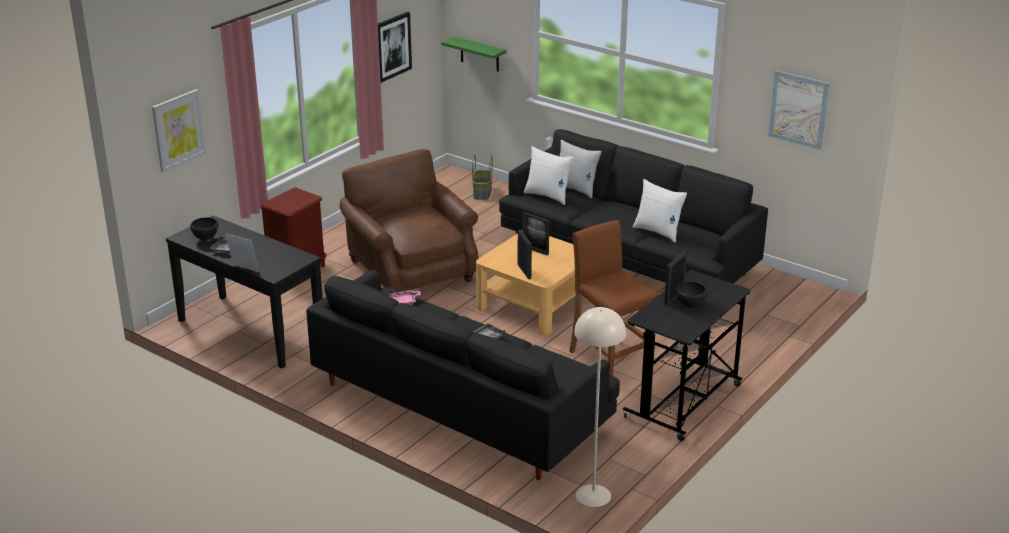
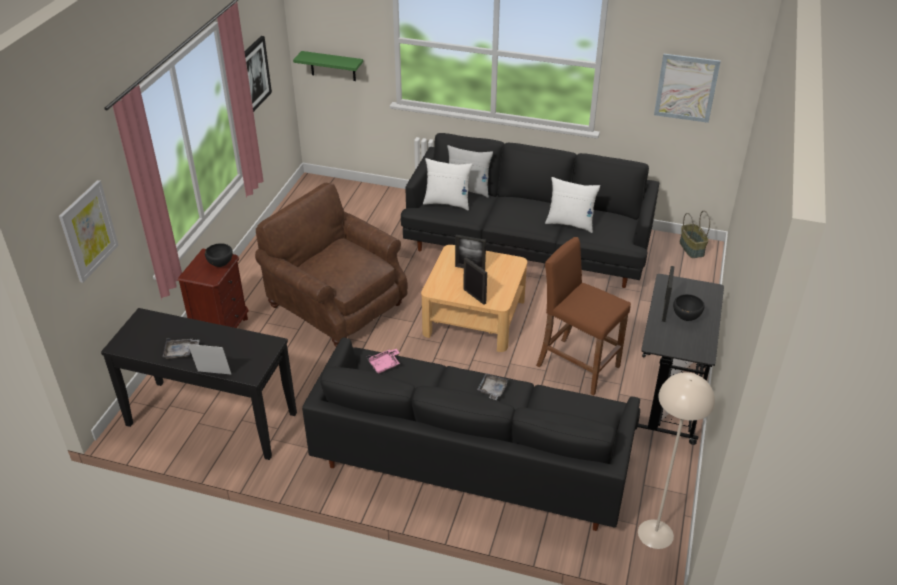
camera: 20 degrees left, 10 degrees up
black bowl [190,218,218,240] -> black bowl moved to [205,243,233,267]
basket [472,155,493,200] -> basket moved to [680,211,710,258]

